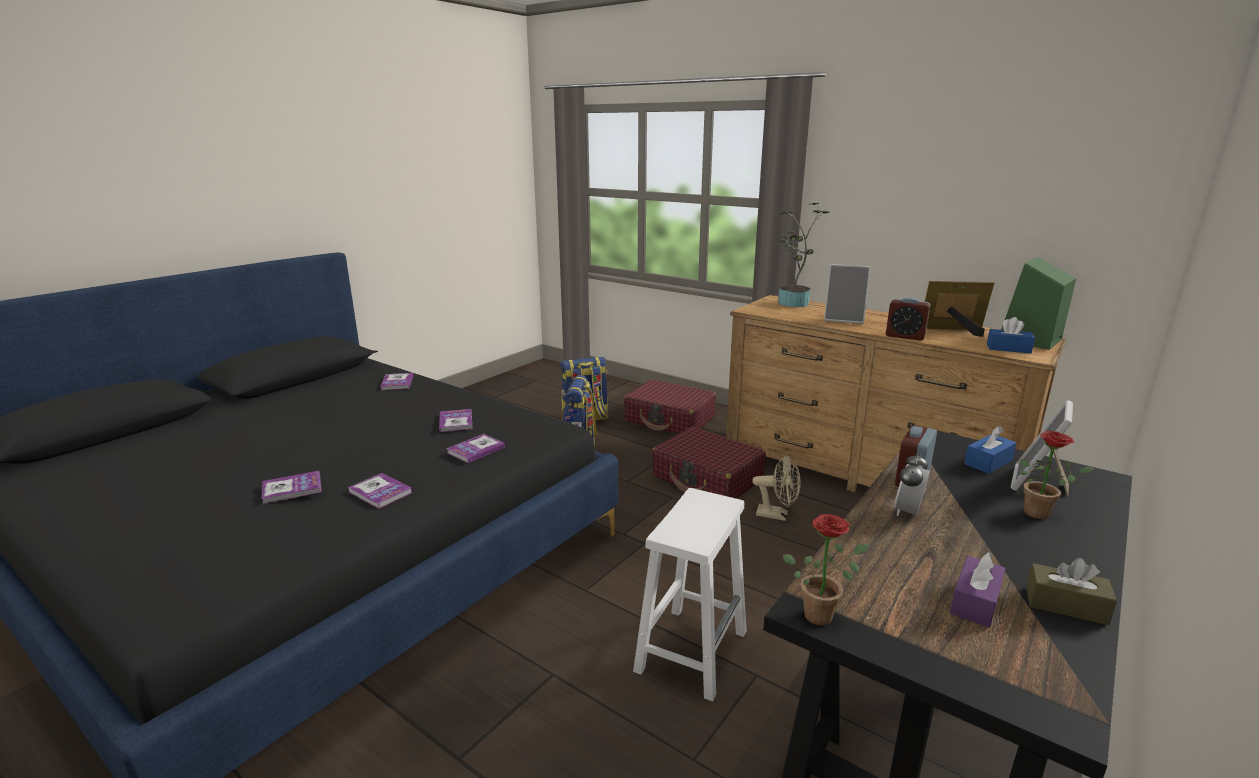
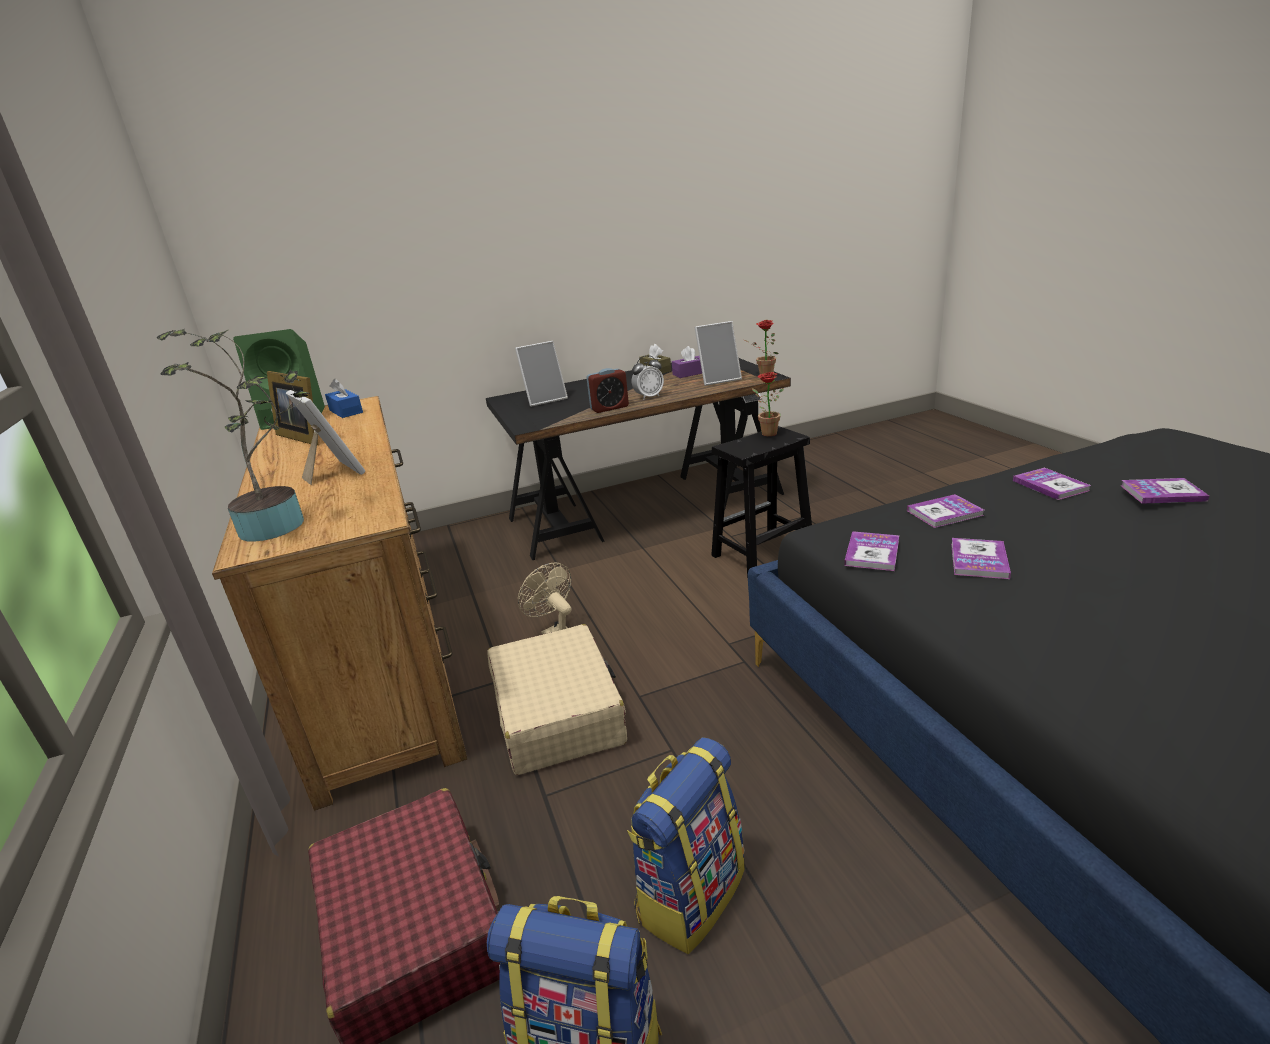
camera: 145 degrees left, 5 degrees up
book [380,373,413,390] -> book moved to [844,531,899,571]
white stool [633,488,747,701] -> black stool [711,426,812,578]
red suitcase [652,426,766,499] -> beige suitcase [487,624,627,775]
alarm clock [886,298,930,341] -> none
blue tissue box [964,426,1016,474] -> none
potted plant [1020,431,1095,519] -> potted plant moved to [752,372,784,436]
none -> picture frame [695,321,742,386]

